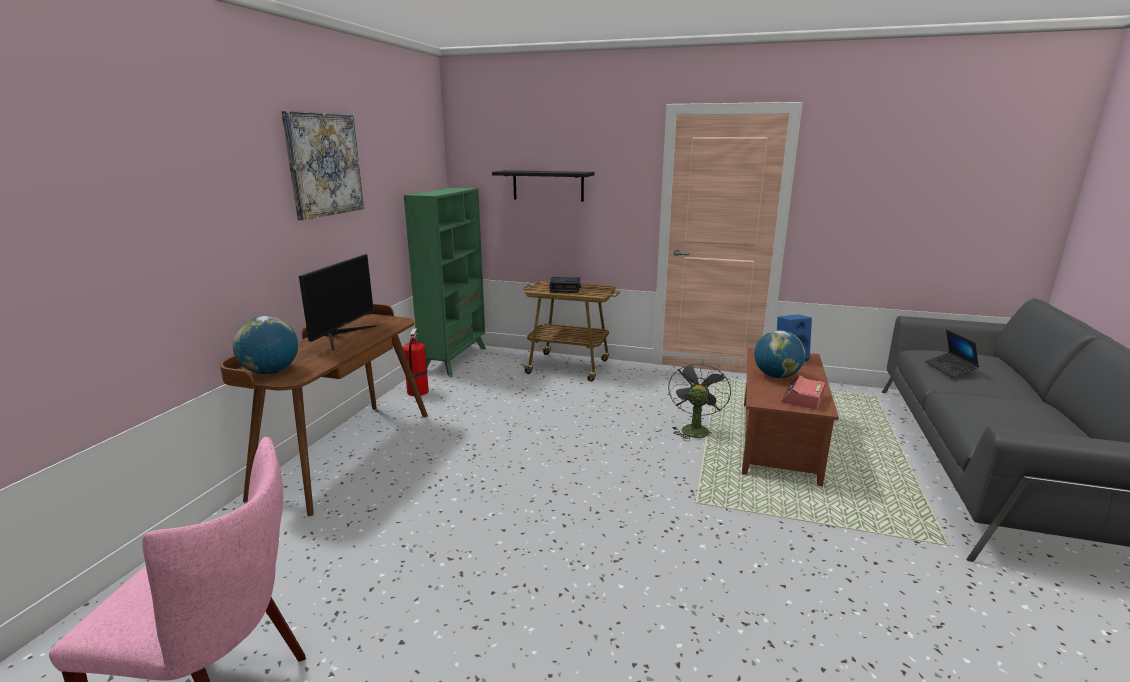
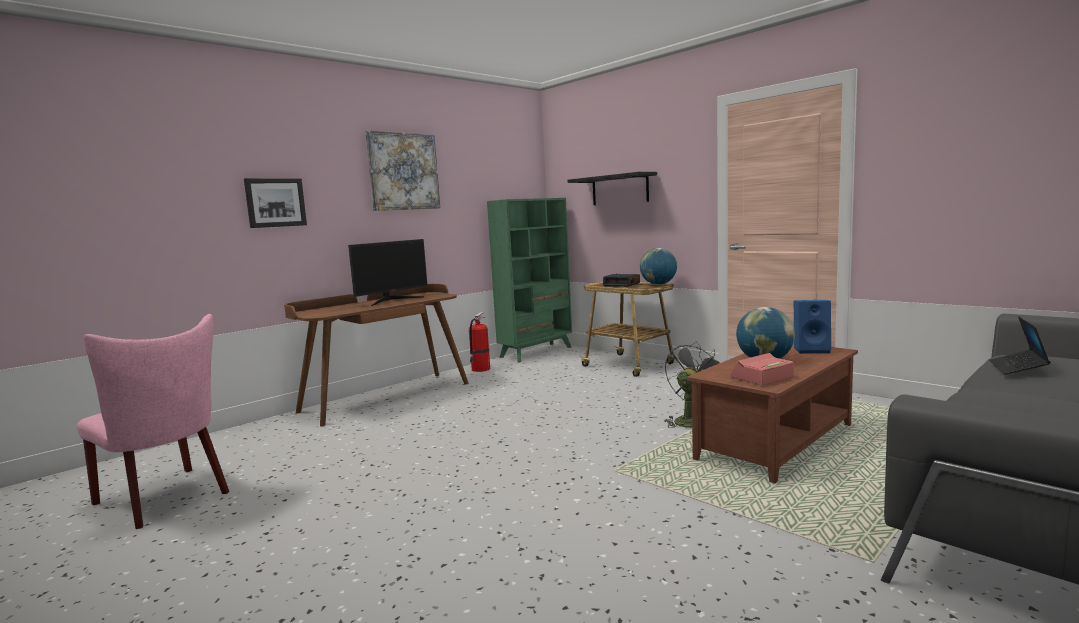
camera: 30 degrees right, 10 degrees down
globe [233,316,298,374] -> globe moved to [640,248,677,285]
none -> picture [244,178,307,228]

